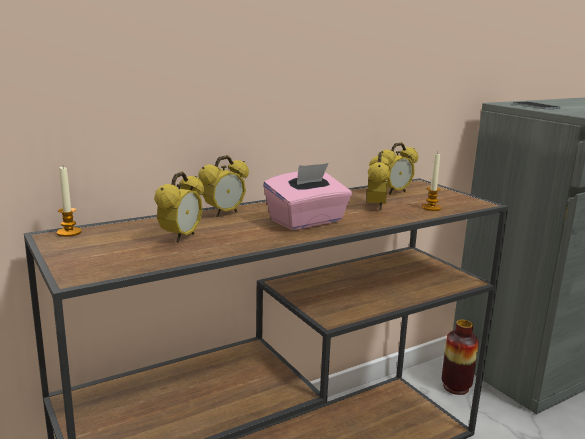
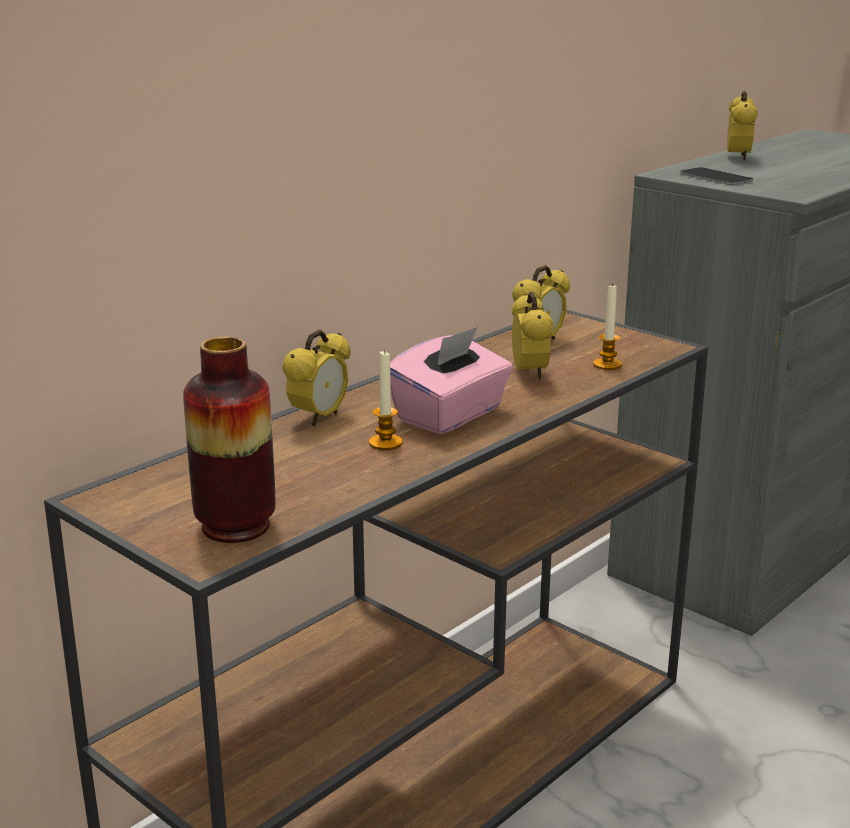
camera: 15 degrees left, 5 degrees up
candle [57,167,82,237] -> candle moved to [369,349,402,450]
alarm clock [154,171,204,243] -> alarm clock moved to [727,90,758,160]
vase [442,320,479,395] -> vase moved to [183,337,276,543]

